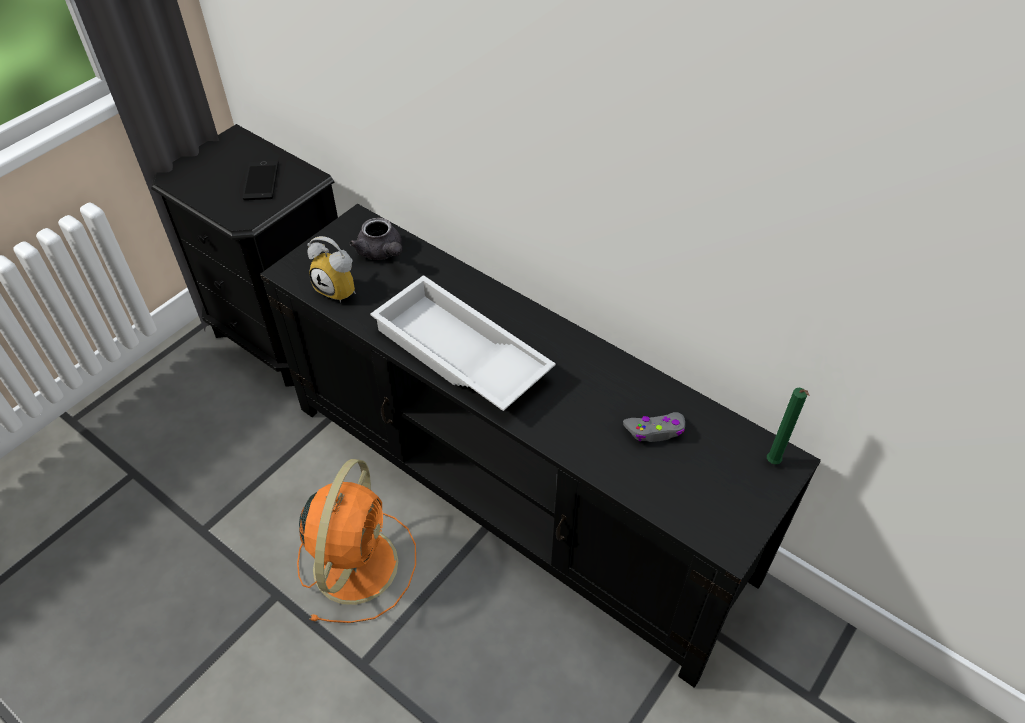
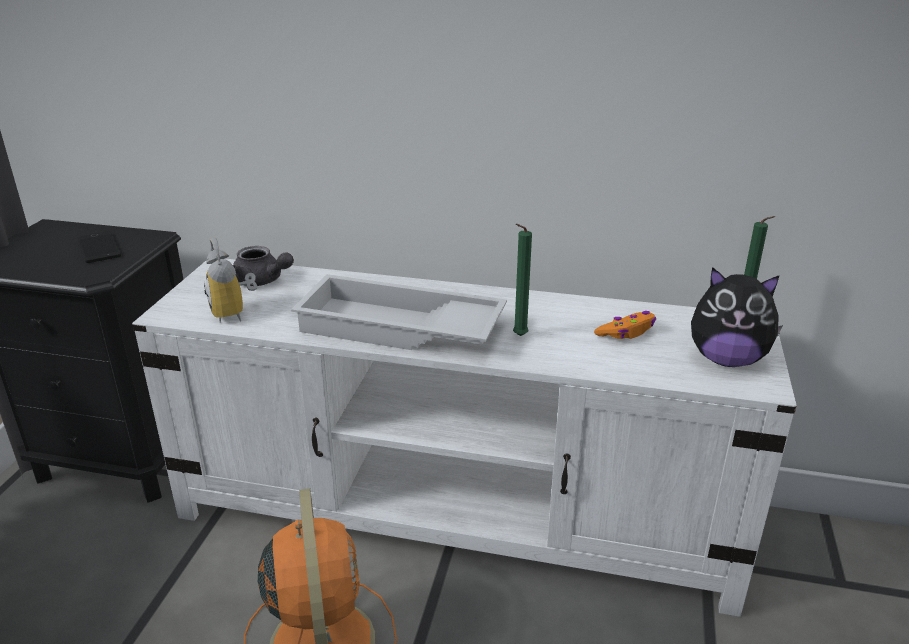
camera: 25 degrees left, 20 degrees down
black tv stand [260,204,821,688] -> white tv stand [132,259,797,617]
alarm clock [307,236,356,303] -> alarm clock turned 60 degrees clockwise [204,238,257,323]
grey game controller [623,412,685,442] -> orange game controller [594,311,656,339]
none -> green candle [513,224,532,336]
none -> plush toy [691,267,783,367]

